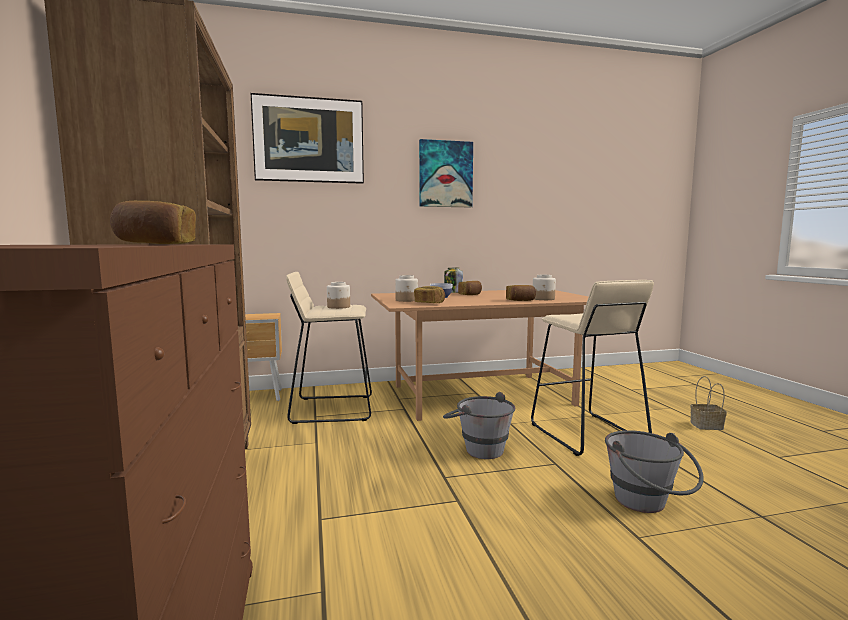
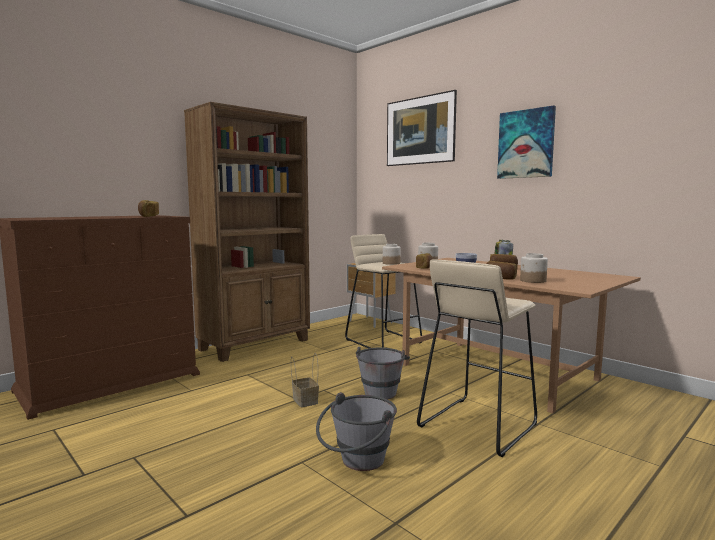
camera: 60 degrees right, 0 degrees up
basket [690,376,727,430] -> basket moved to [291,353,319,407]

